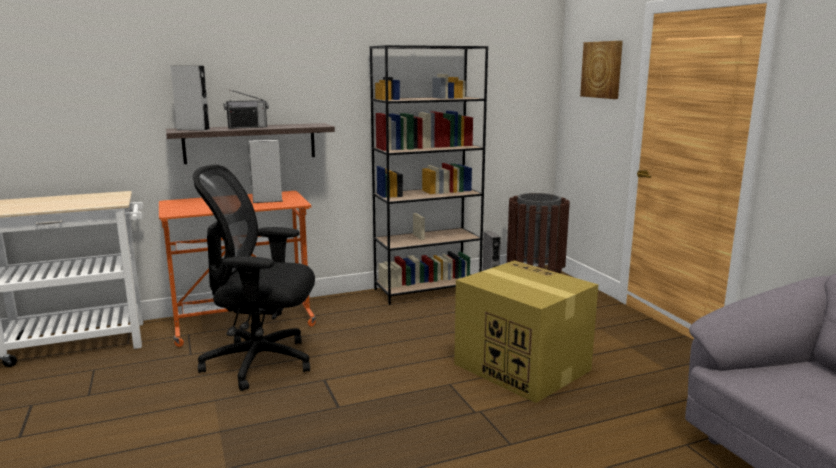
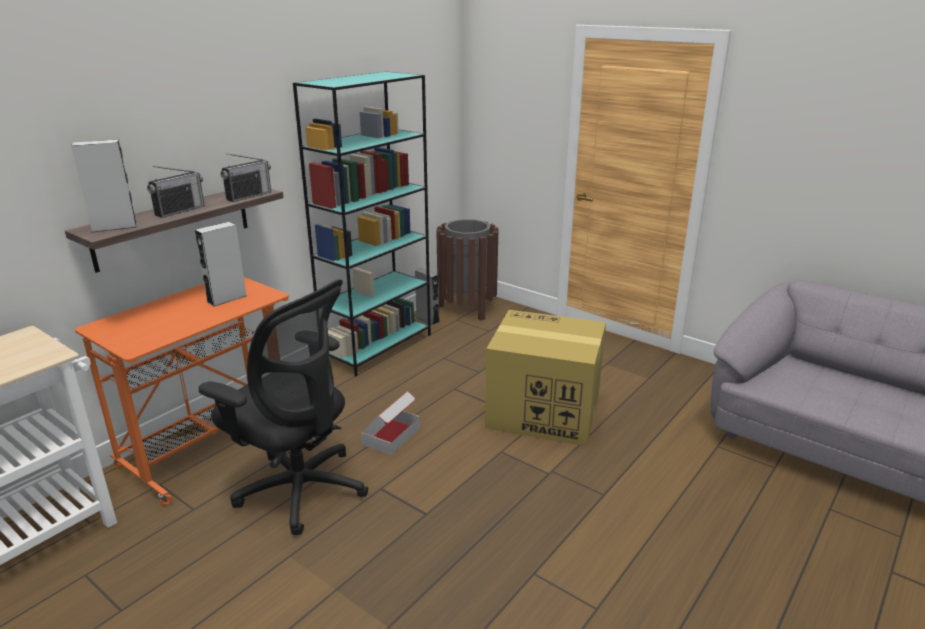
camera: 30 degrees left, 10 degrees up
black office chair [193,165,315,391] -> black office chair turned 120 degrees counterclockwise [198,279,368,535]
beige bookcase [370,45,488,305] -> turquoise bookcase [293,71,431,376]
picture [580,41,623,99] -> none
none -> radio [221,154,271,202]
none -> cardboard box [361,391,420,455]

